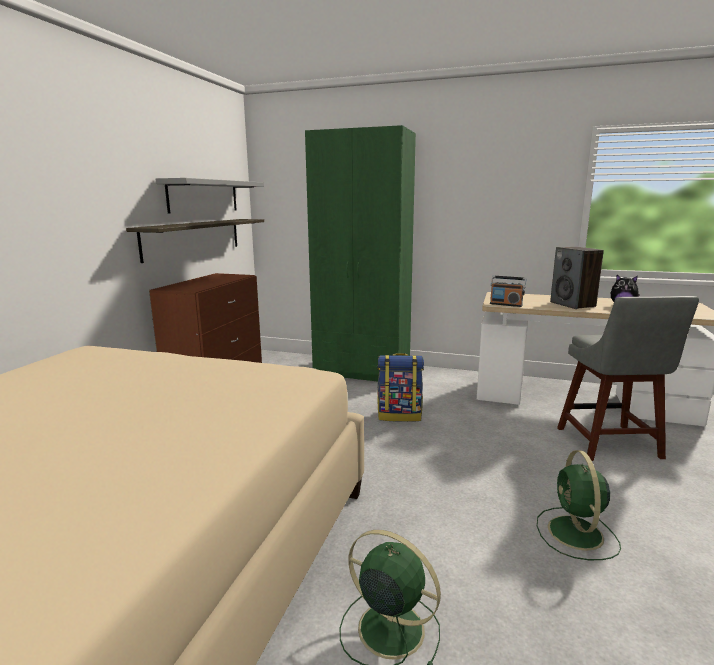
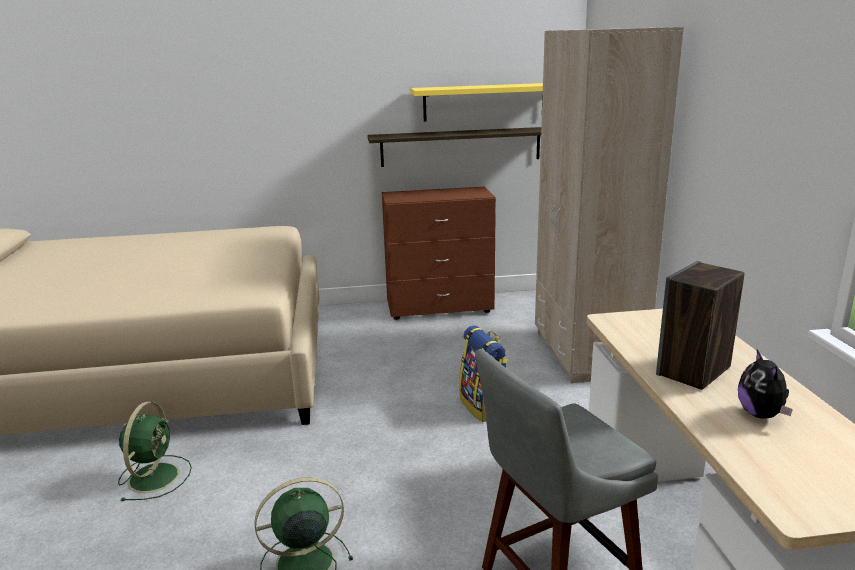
camera: 65 degrees right, 5 degrees up
grey shelf [156,178,264,214] -> yellow shelf [410,83,543,122]
green wardrobe [305,125,416,381] -> beige wardrobe [535,27,684,383]
radio [490,276,526,307] -> none

